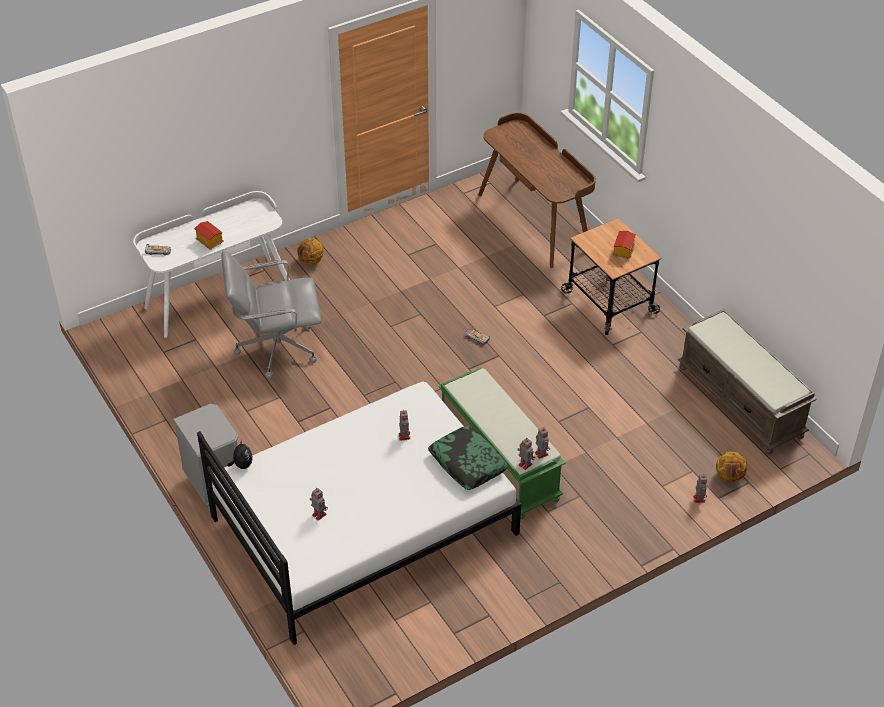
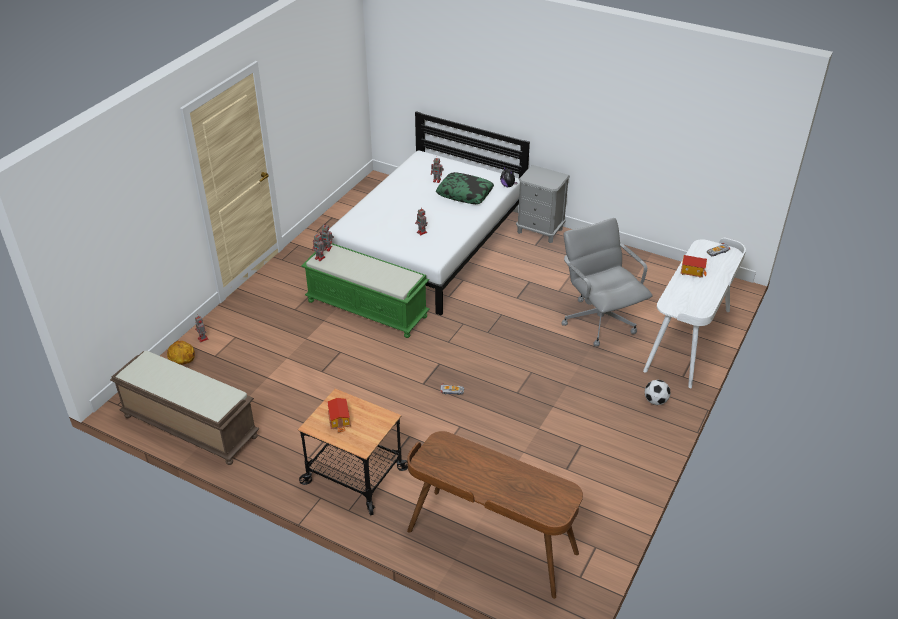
camera: 150 degrees right, 5 degrees down
grey office chair [221,251,321,378] -> grey office chair turned 75 degrees counterclockwise [561,218,653,347]
basketball [297,238,324,265] -> football [645,380,670,405]
pillow [428,426,508,490] -> pillow moved to [436,172,494,204]

